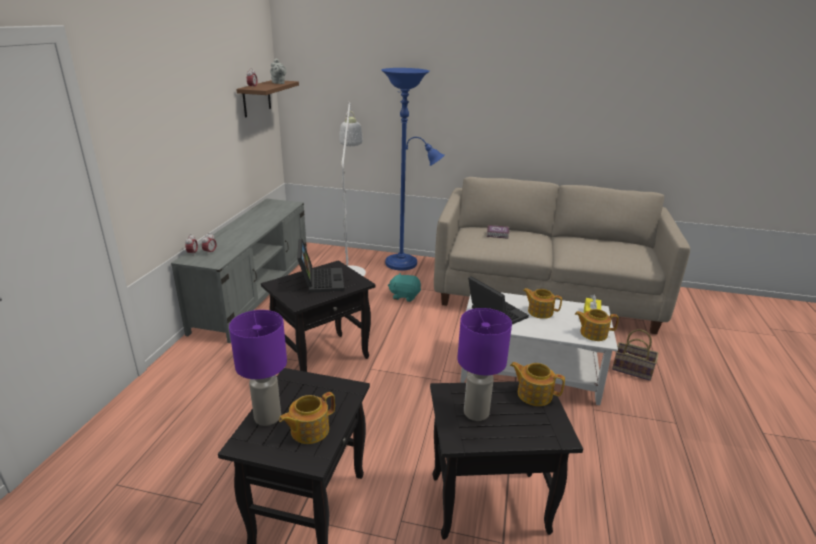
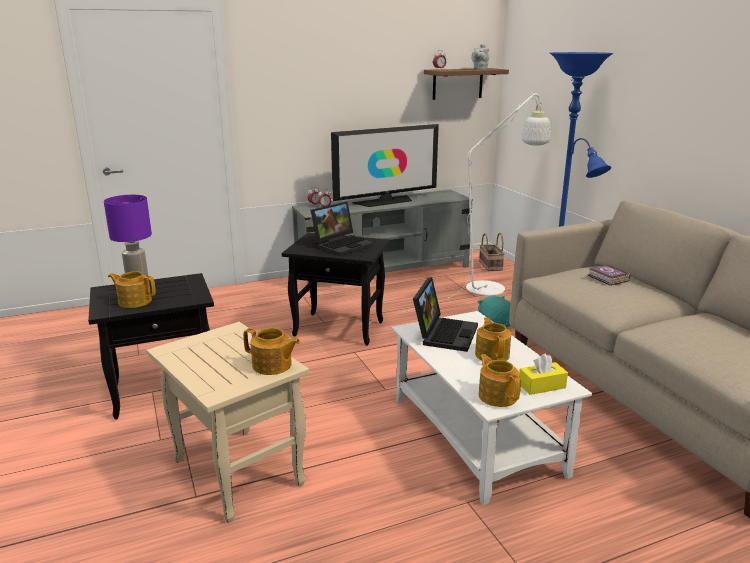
camera: 55 degrees right, 5 degrees down
black side table [430,381,583,540] -> beige side table [146,322,309,523]
purple table lamp [457,308,512,421] -> none
teapot [510,362,565,406] -> teapot turned 120 degrees clockwise [243,328,300,375]
basket [612,329,658,381] -> basket moved to [479,233,505,271]
none -> television [331,124,439,207]

